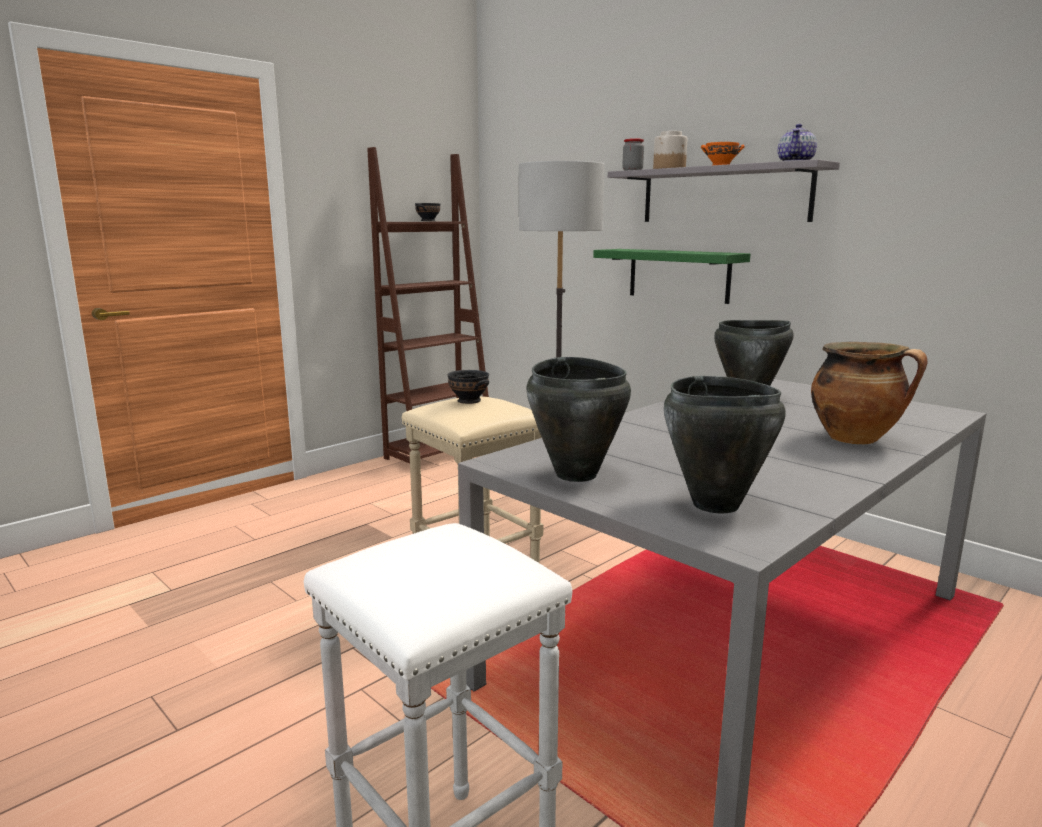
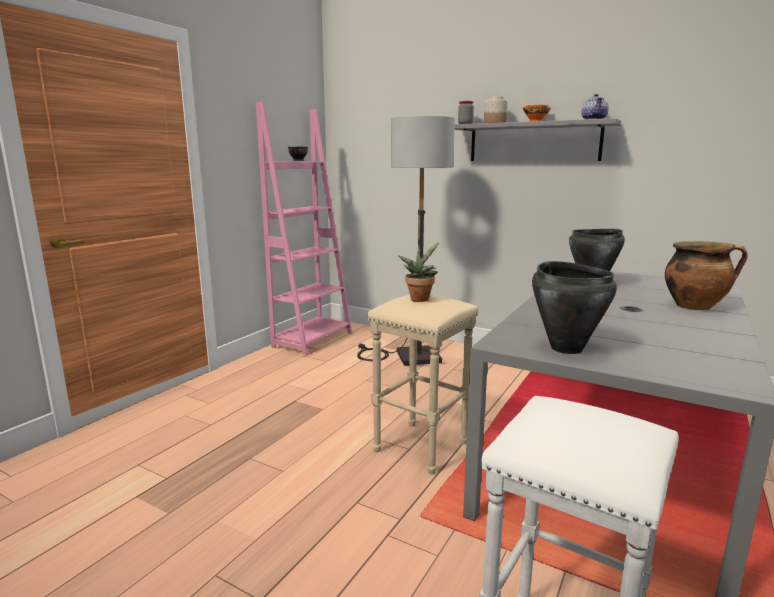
camera: 15 degrees left, 0 degrees up
brown bookcase [367,147,489,463] -> pink bookcase [256,102,352,356]
black bowl [448,370,489,404] -> potted plant [398,242,439,302]
green shelf [593,249,751,304] -> none
black cooking pot [664,376,786,513] -> none

